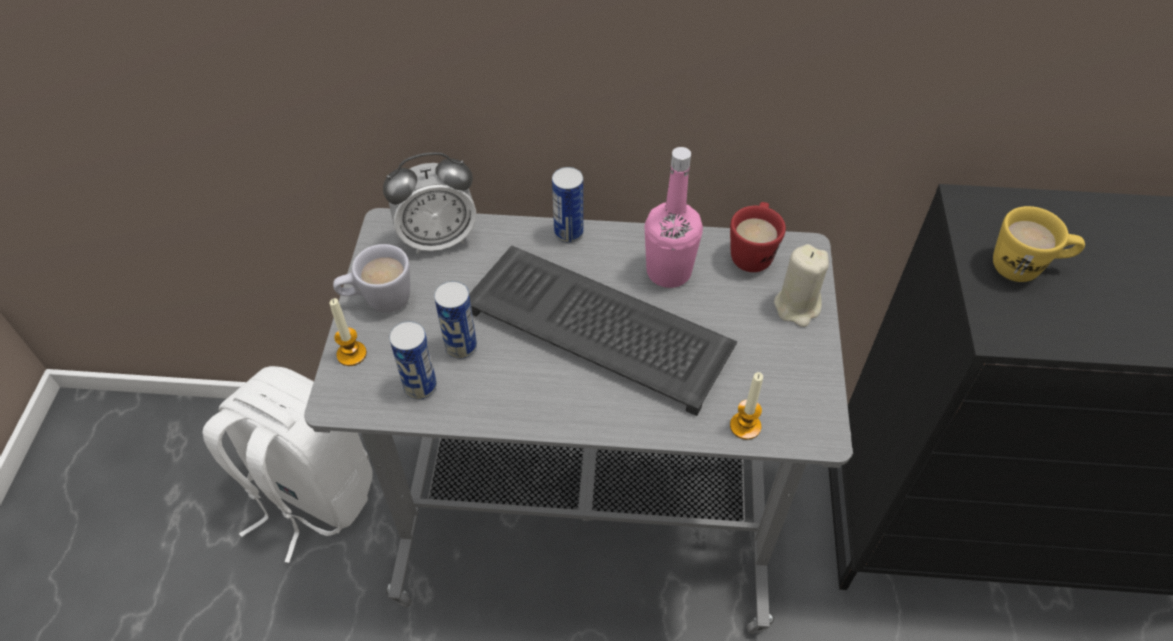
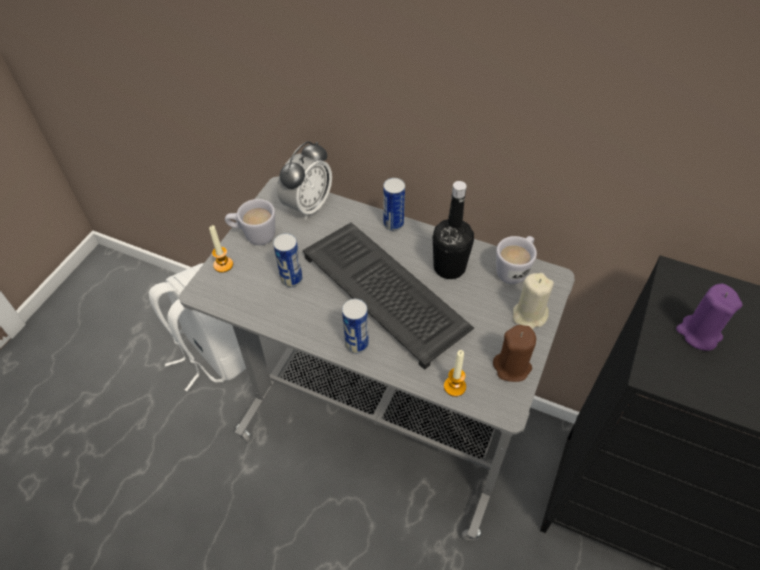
camera: 20 degrees right, 0 degrees up
alarm clock [383,152,476,254] -> alarm clock turned 60 degrees counterclockwise [277,141,332,220]
can [389,321,437,400] -> can moved to [342,299,369,353]
pink bottle [645,147,703,288] -> black bottle [433,181,474,279]
red mug [730,202,786,272] -> white mug [496,236,537,284]
yellow mug [993,206,1085,282] -> purple candle [676,284,743,351]
none -> brown candle [493,325,536,382]

